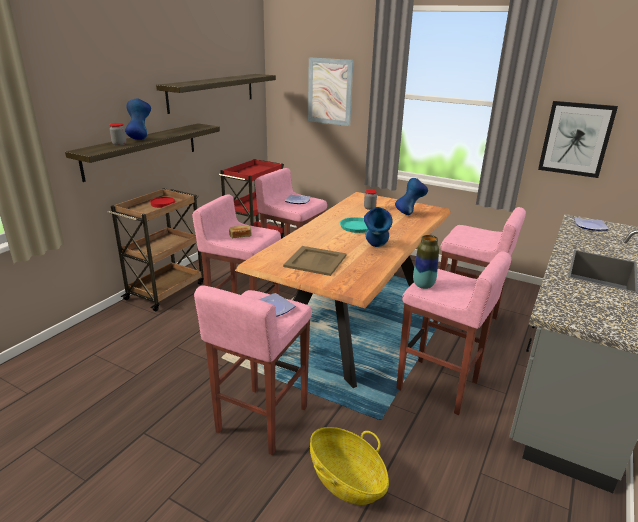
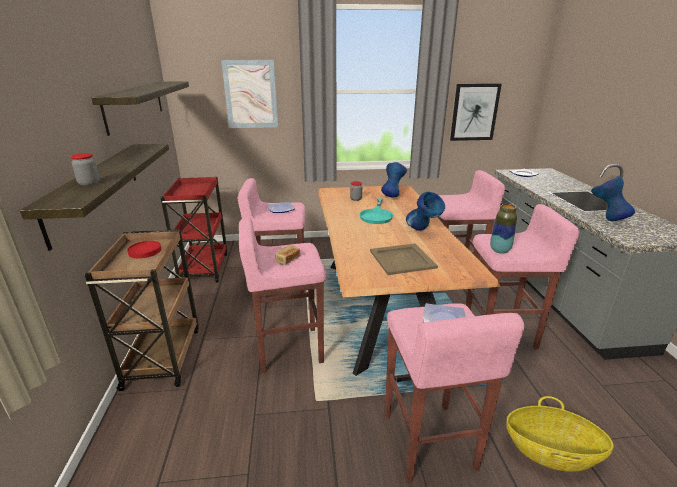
camera: 35 degrees left, 0 degrees up
blue vase [125,99,151,140] -> blue vase moved to [591,176,635,221]

